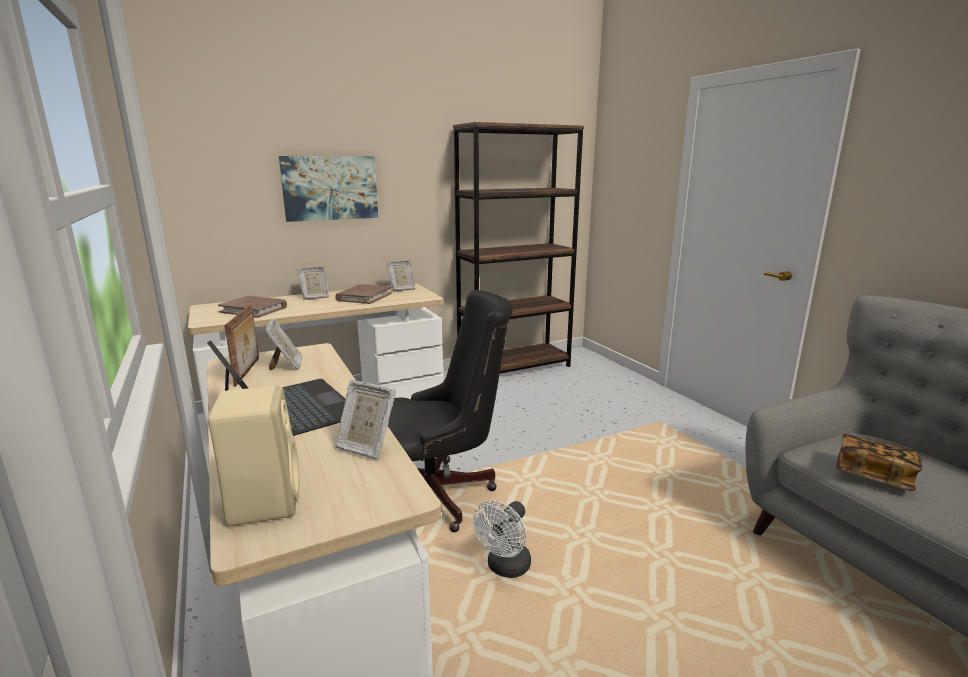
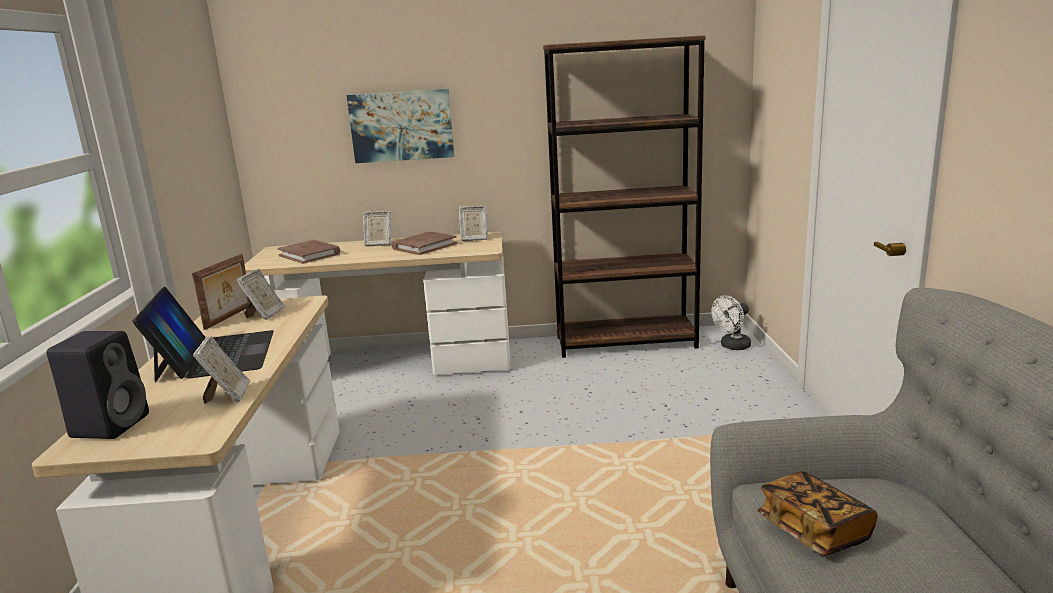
camera: 25 degrees right, 0 degrees up
beige speaker [208,386,299,526] -> black speaker [47,331,149,439]
picture frame [335,380,396,460] -> picture frame turned 150 degrees counterclockwise [193,336,250,403]
black office chair [388,290,513,532] -> none
white fan [473,500,531,578] -> white fan moved to [711,295,751,350]

